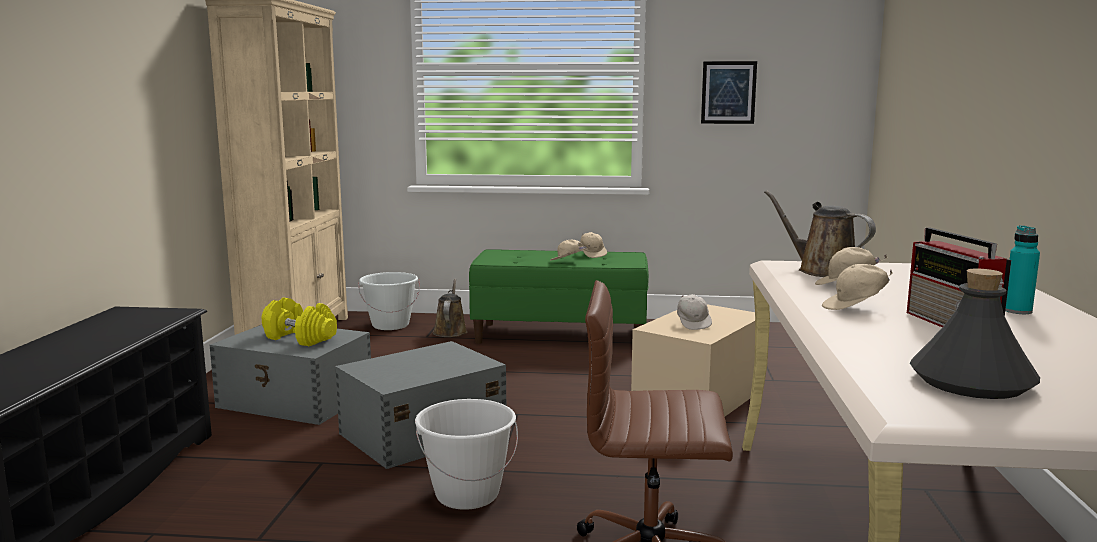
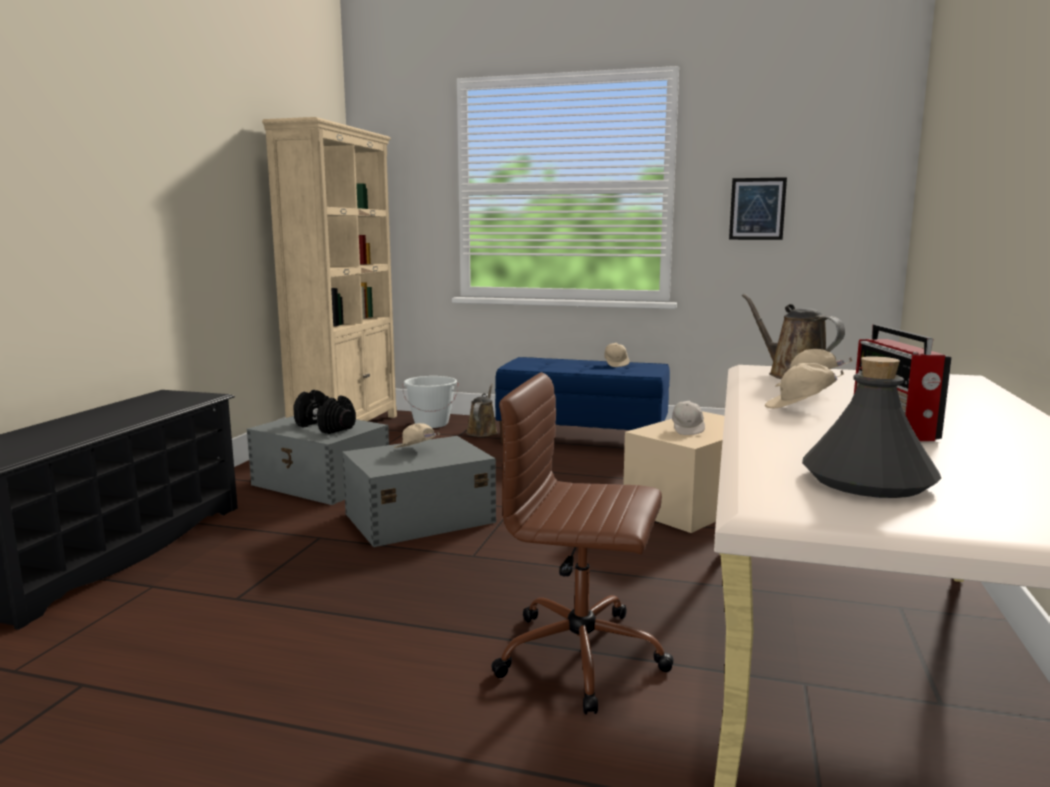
camera: 10 degrees right, 0 degrees up
yellow dumbbell [262,297,337,346] -> black dumbbell [293,390,356,434]
white bucket [415,399,518,510] -> none
green bench [469,249,649,344] -> blue bench [495,357,670,444]
beige cap [550,240,591,260] -> beige cap moved to [394,423,440,448]
turquoise bottle [1005,225,1040,314] -> none

